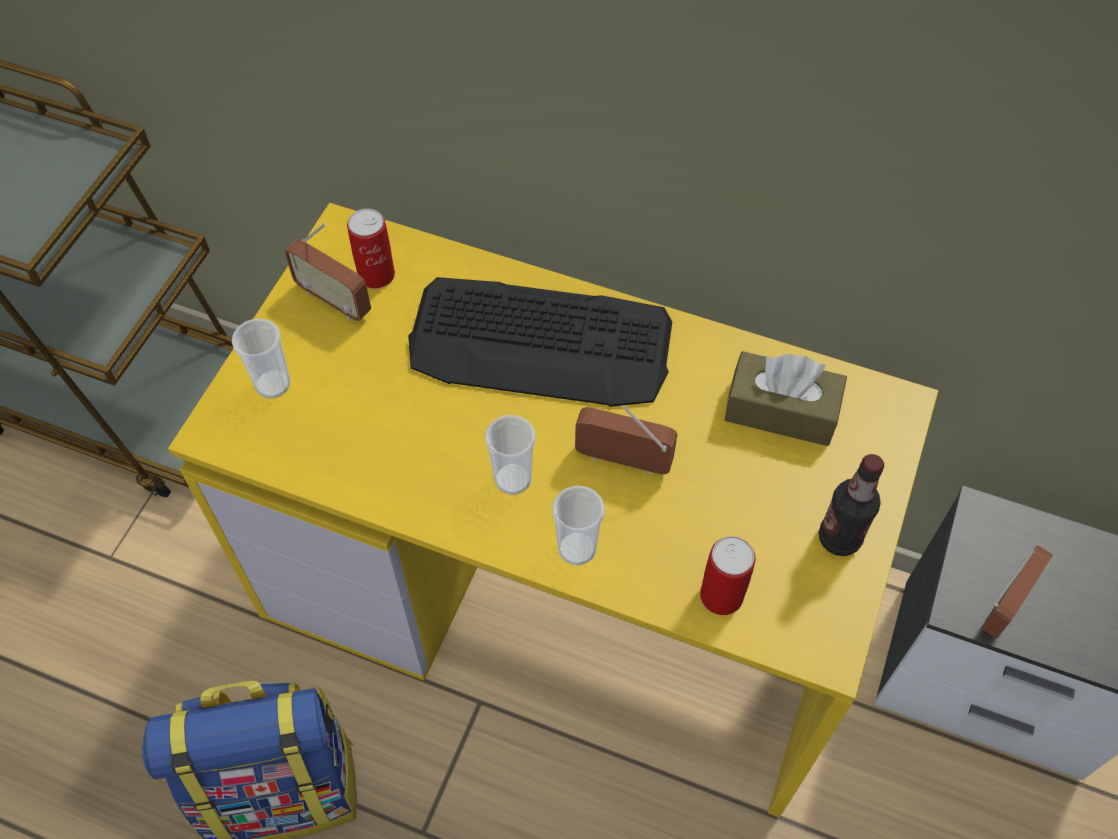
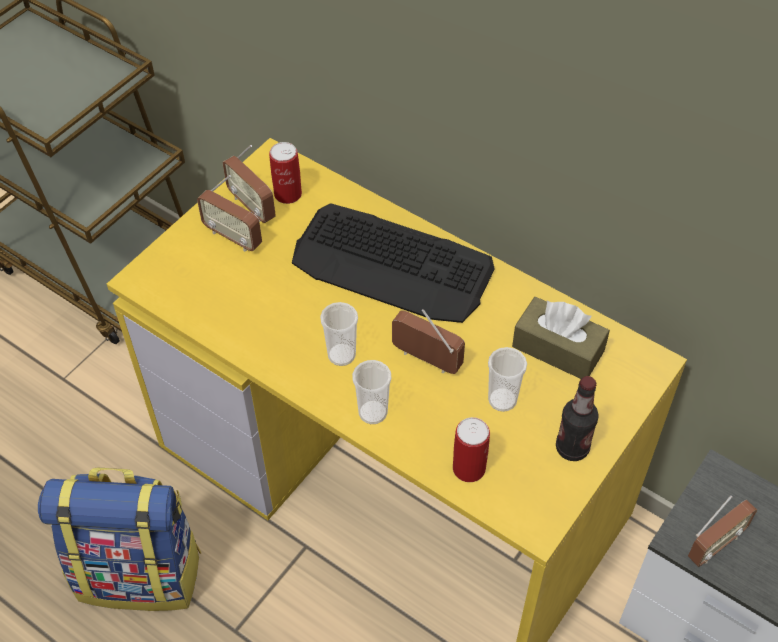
camera: 15 degrees right, 5 degrees down
cup [232,319,291,398] -> cup moved to [488,347,527,412]
none -> radio [197,175,262,252]

